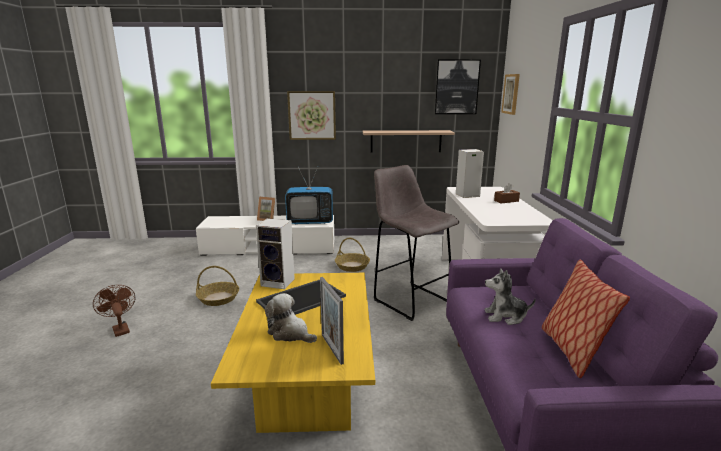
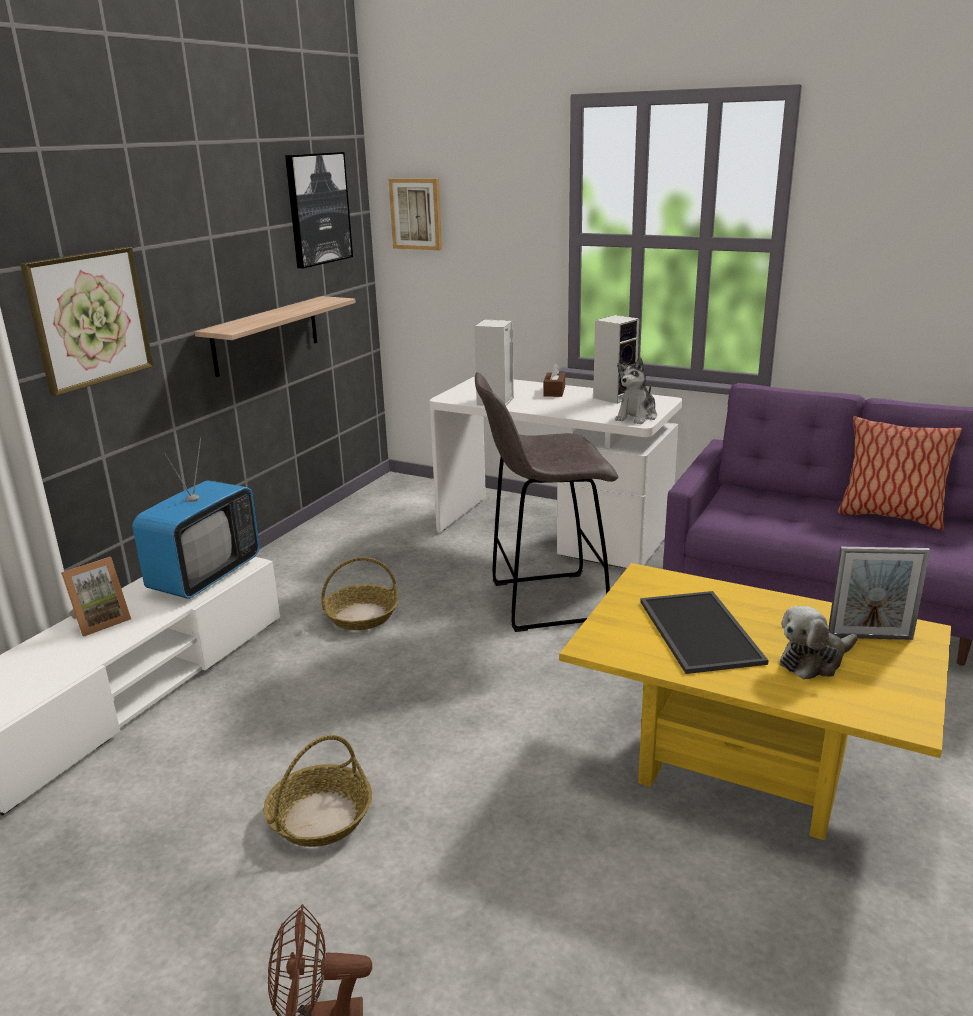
camera: 60 degrees left, 5 degrees up
speaker [256,218,295,289] -> speaker moved to [593,315,640,404]
plush toy [485,268,536,325] -> plush toy moved to [615,357,657,424]

